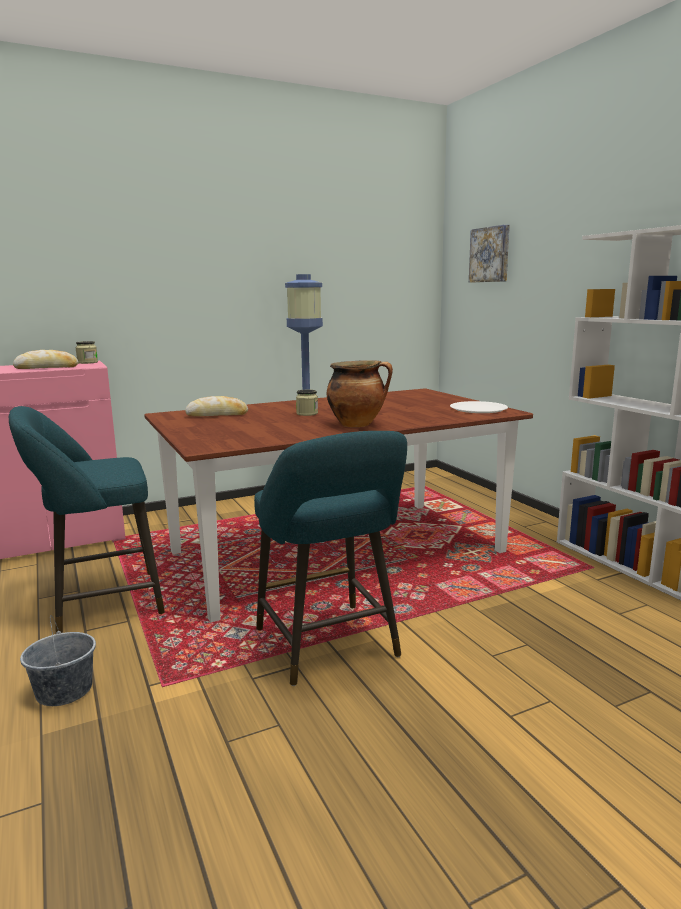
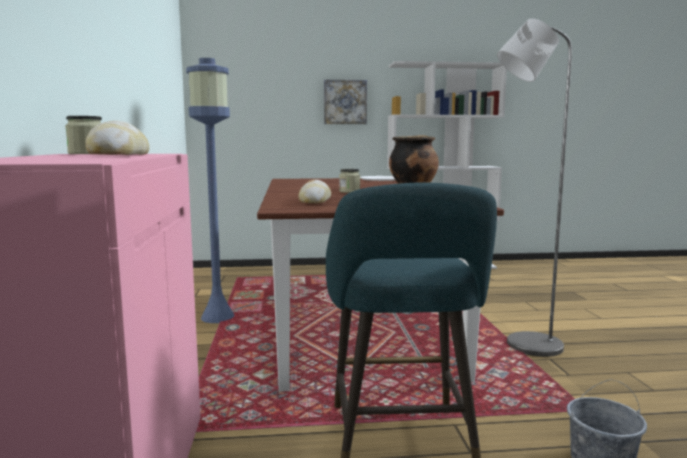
camera: 70 degrees left, 5 degrees down
turquoise stool [254,431,407,686] -> grey floor lamp [497,18,572,357]
picture [469,224,510,282] -> picture moved to [324,80,367,124]

